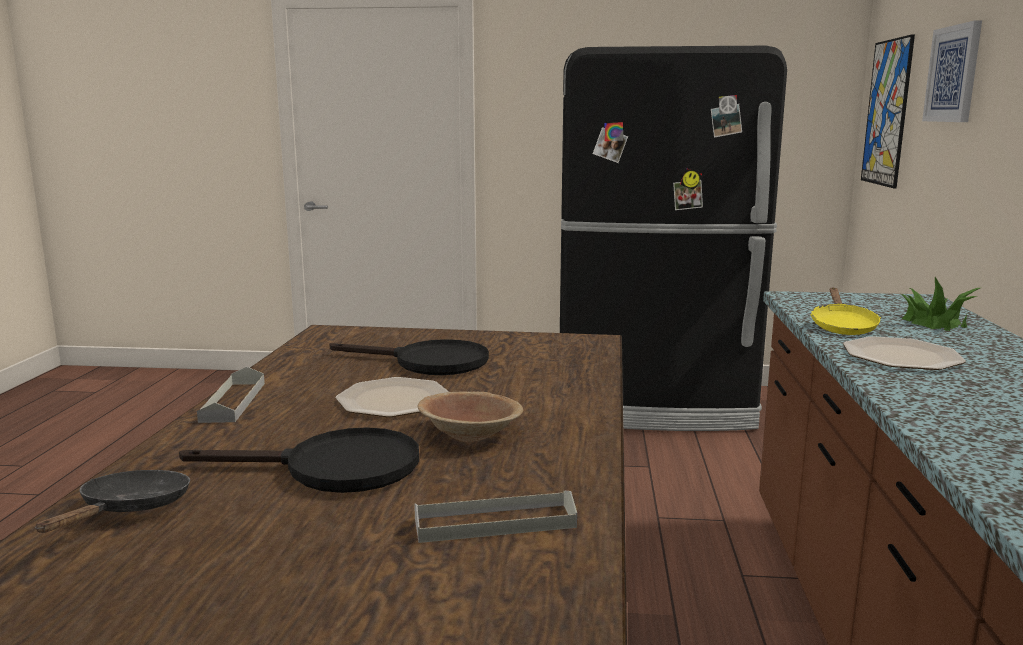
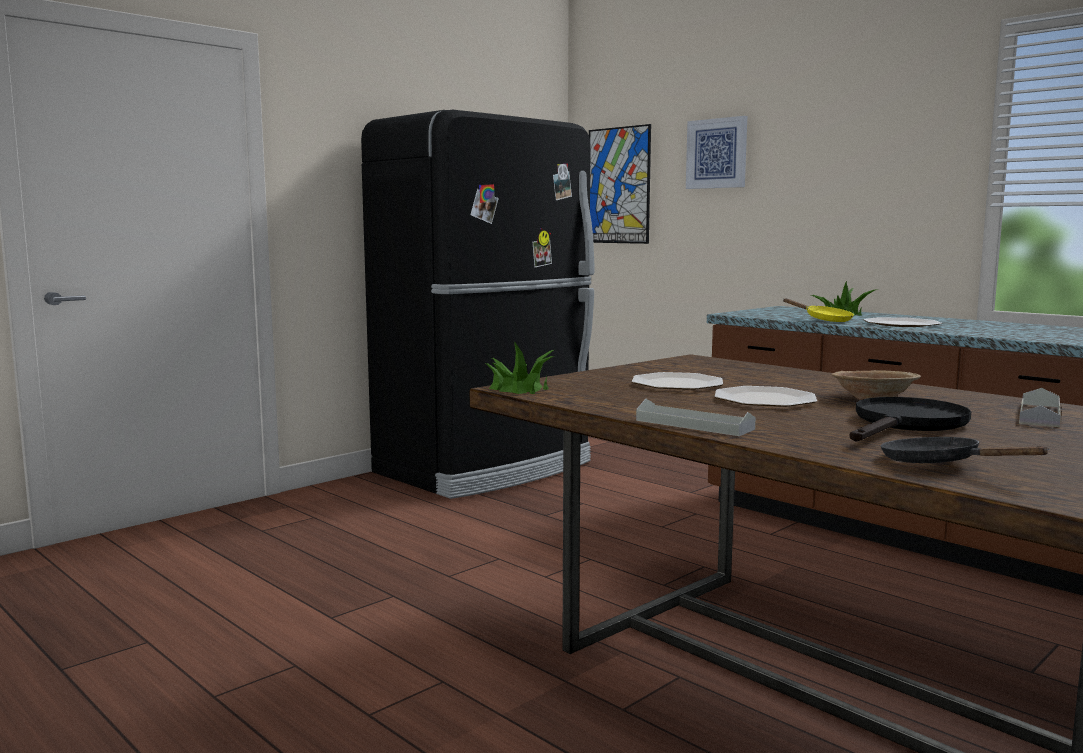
camera: 50 degrees left, 5 degrees down
black frying pan [329,339,489,375] -> plate [631,372,723,390]
none -> potted plant [485,341,554,394]

